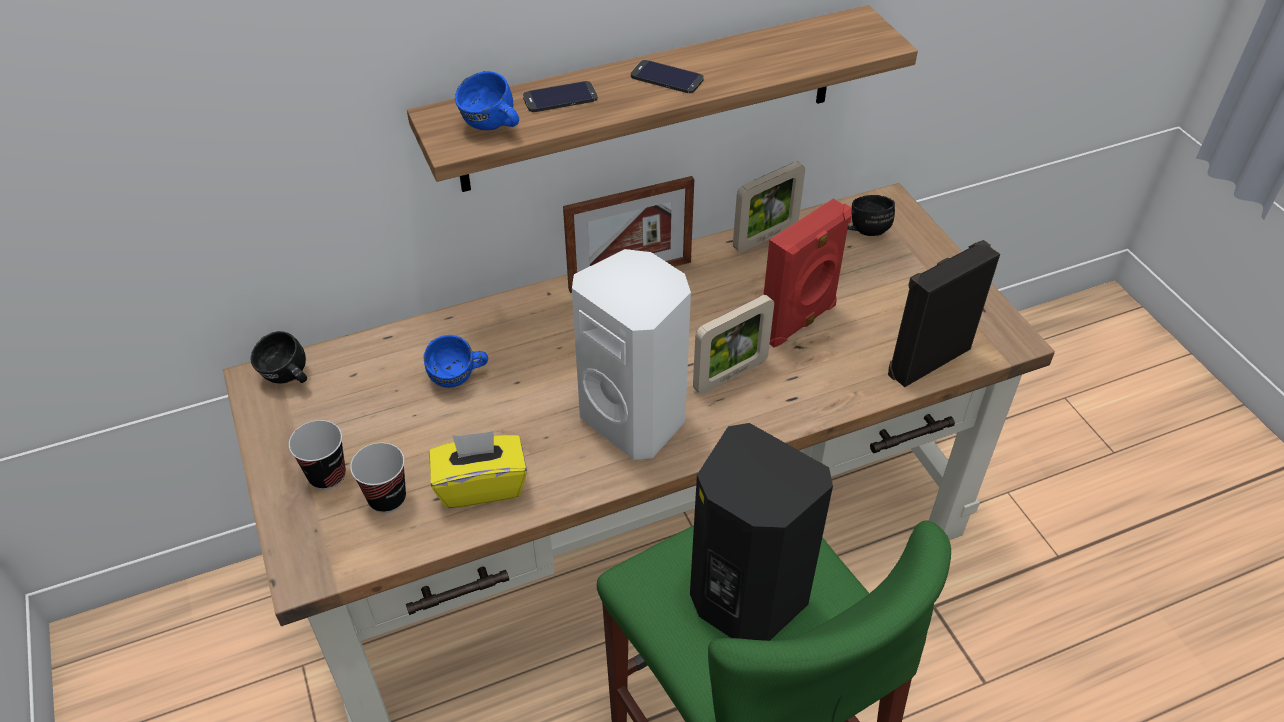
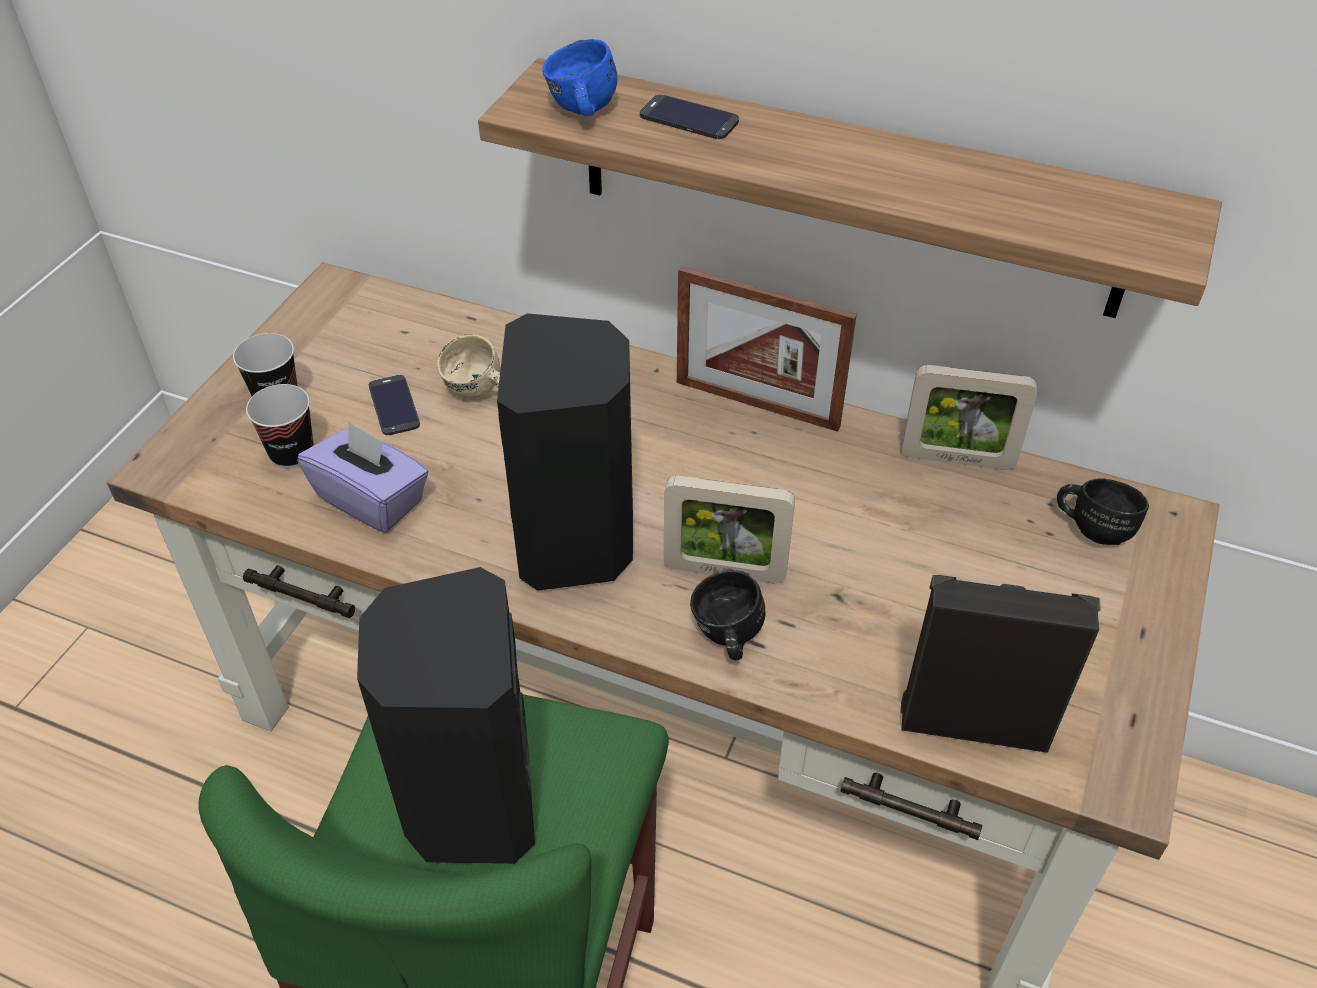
camera: 45 degrees right, 0 degrees up
black mug [251,331,307,383] -> black mug moved to [690,569,765,660]
blue mug [424,335,488,388] -> beige mug [437,334,501,398]
yellow tissue box [429,431,527,508] -> purple tissue box [297,421,429,533]
white speaker [572,249,691,460] -> black speaker [497,313,633,591]
phone [631,60,704,93] -> phone moved to [369,375,420,435]
red speaker [764,198,852,347] -> none

